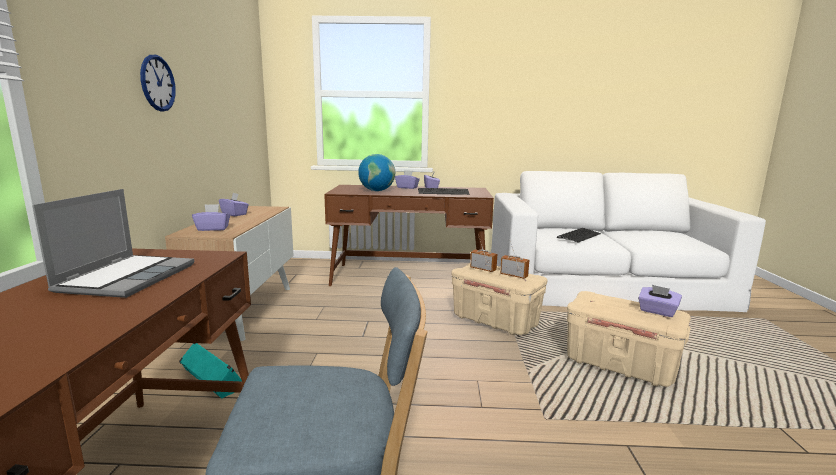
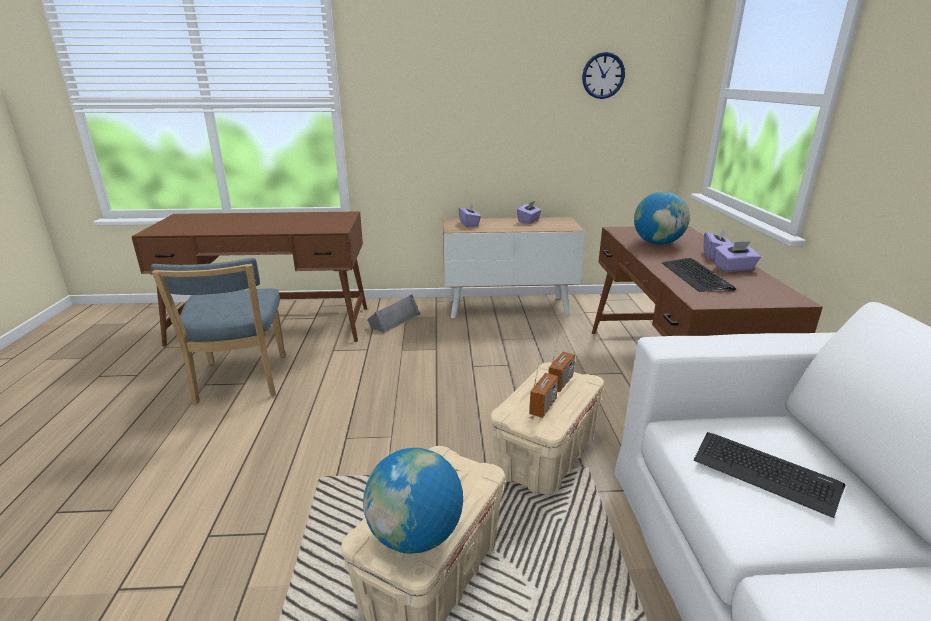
camera: 85 degrees right, 10 degrees up
laptop [32,189,194,298] -> none
wall clock [140,55,176,112] -> wall clock moved to [582,52,625,99]
turquoise speaker [179,343,242,399] -> grey speaker [367,294,420,333]
purple tissue box [638,285,682,317] -> globe [363,448,463,554]

